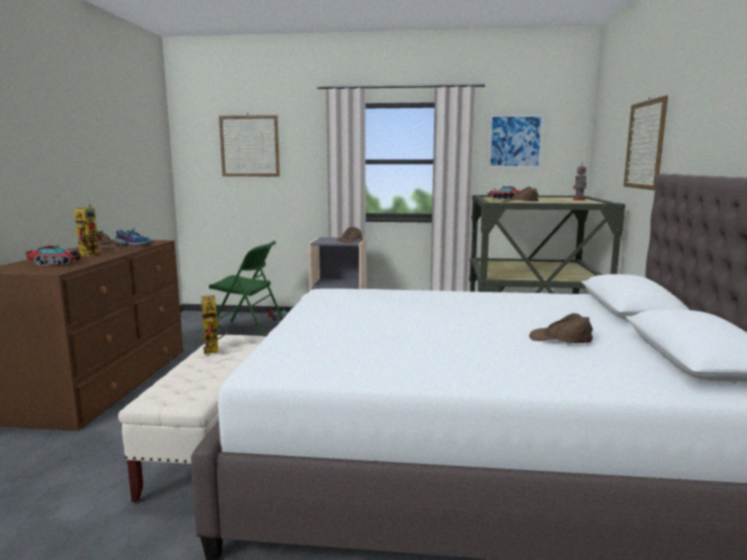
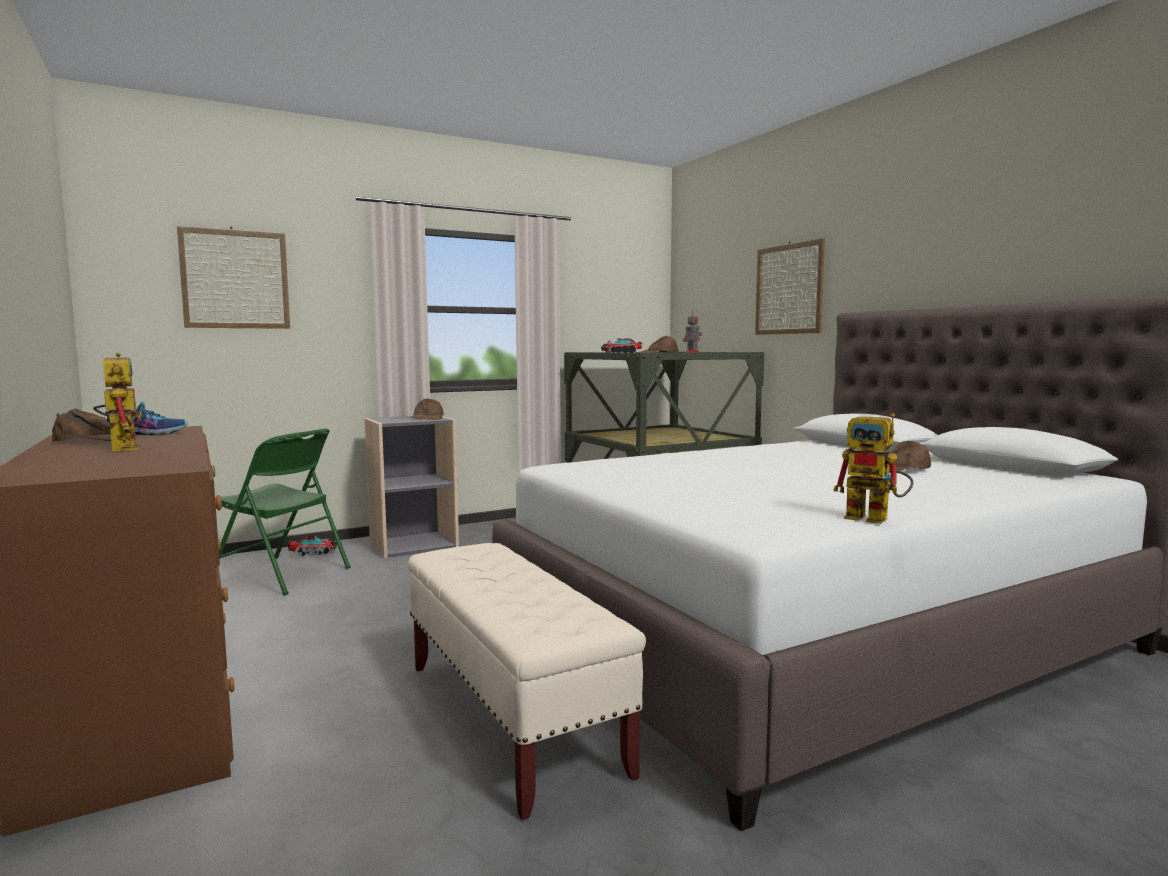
camera: 35 degrees left, 5 degrees down
toy truck [26,245,82,266] -> none
toy robot [198,295,227,354] -> toy robot moved to [833,413,914,524]
green chair [209,241,283,336] -> green chair turned 45 degrees clockwise [215,428,351,596]
picture [489,115,543,167] -> none

